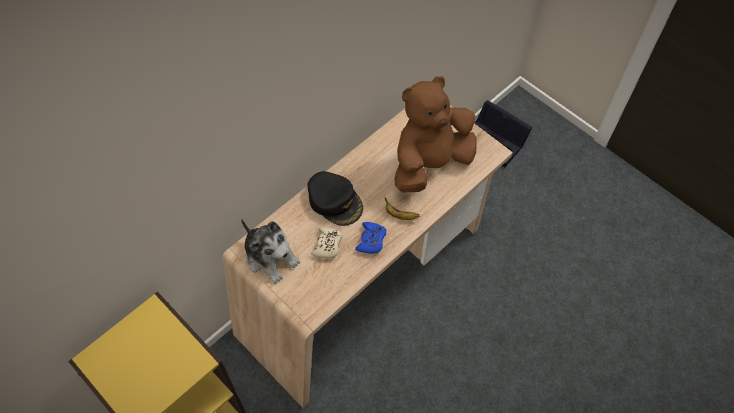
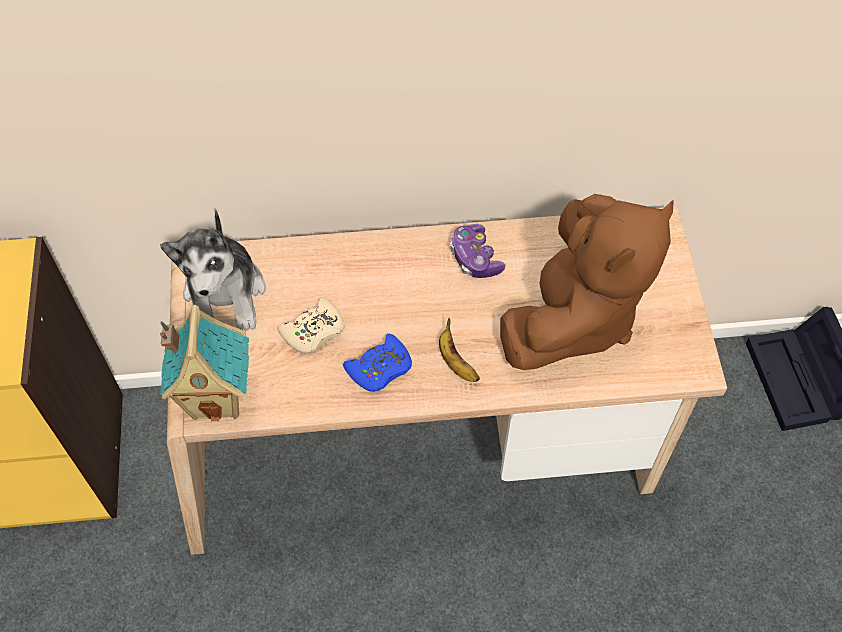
camera: 40 degrees right, 0 degrees up
black cap [307,171,363,226] -> none
brown plush toy [394,76,476,192] -> brown plush toy turned 120 degrees clockwise [500,194,674,370]
none -> toy house [160,305,249,421]
none -> game controller [450,224,505,278]

